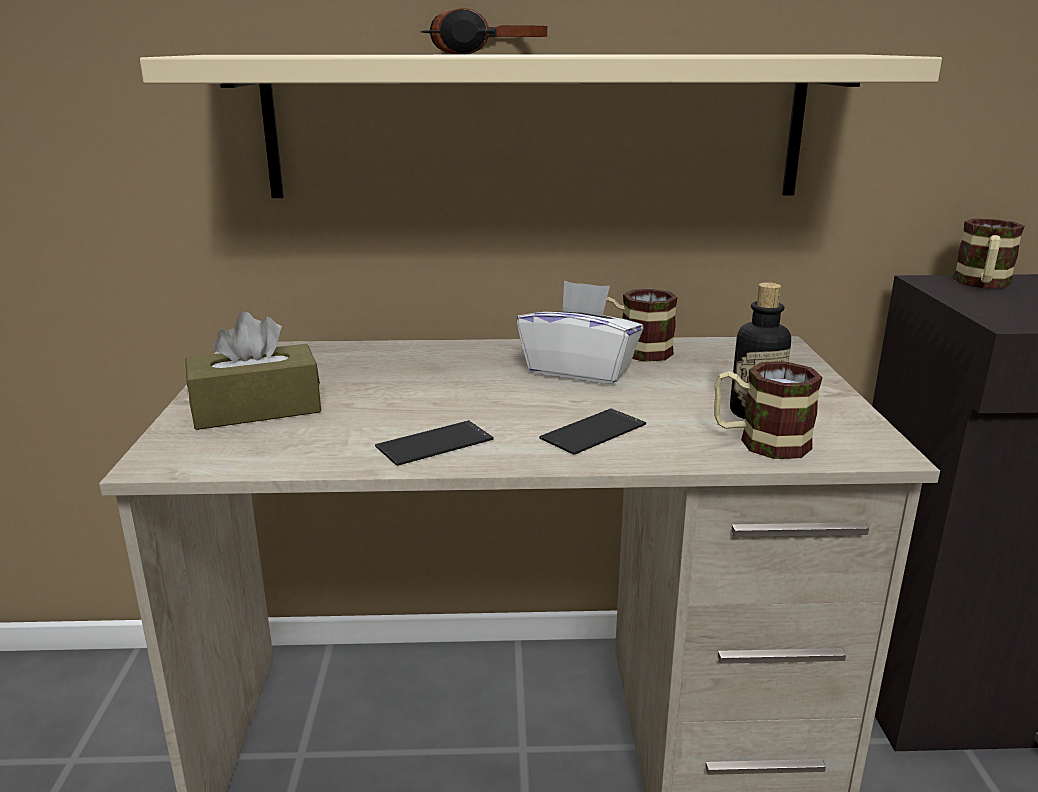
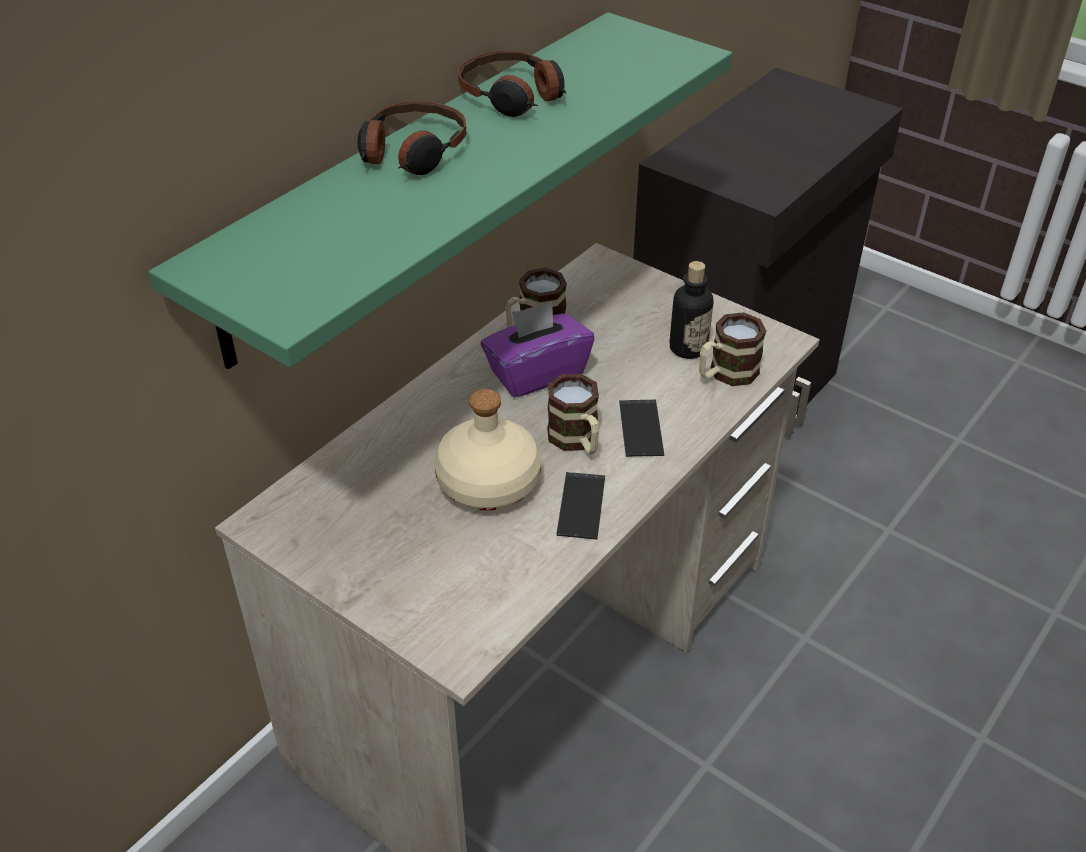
camera: 50 degrees left, 20 degrees up
beige shelf [140,54,942,198] -> green shelf [148,12,733,370]
brown tissue box [185,312,321,430] -> none
white tissue box [517,281,644,384] -> purple tissue box [481,301,594,397]
mug [953,219,1025,289] -> mug moved to [547,374,599,454]
none -> beige bottle [434,389,541,510]
none -> headphones [458,50,566,117]

